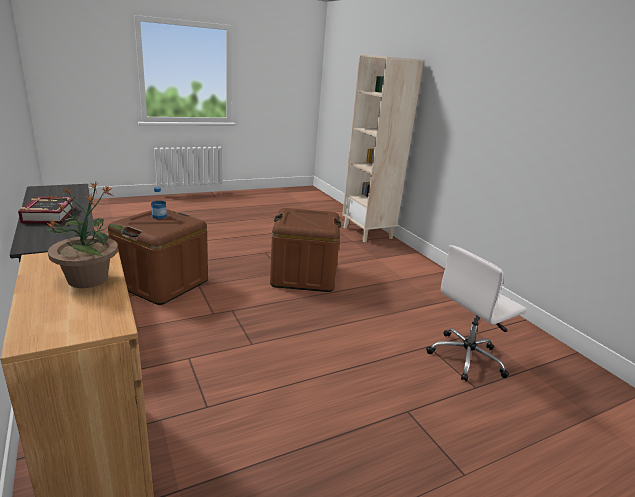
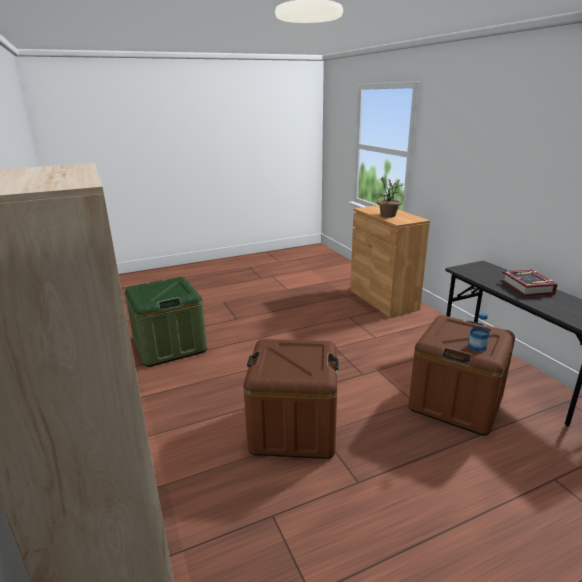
camera: 175 degrees left, 0 degrees up
white office chair [426,245,527,382] -> green storage box [125,277,207,367]

